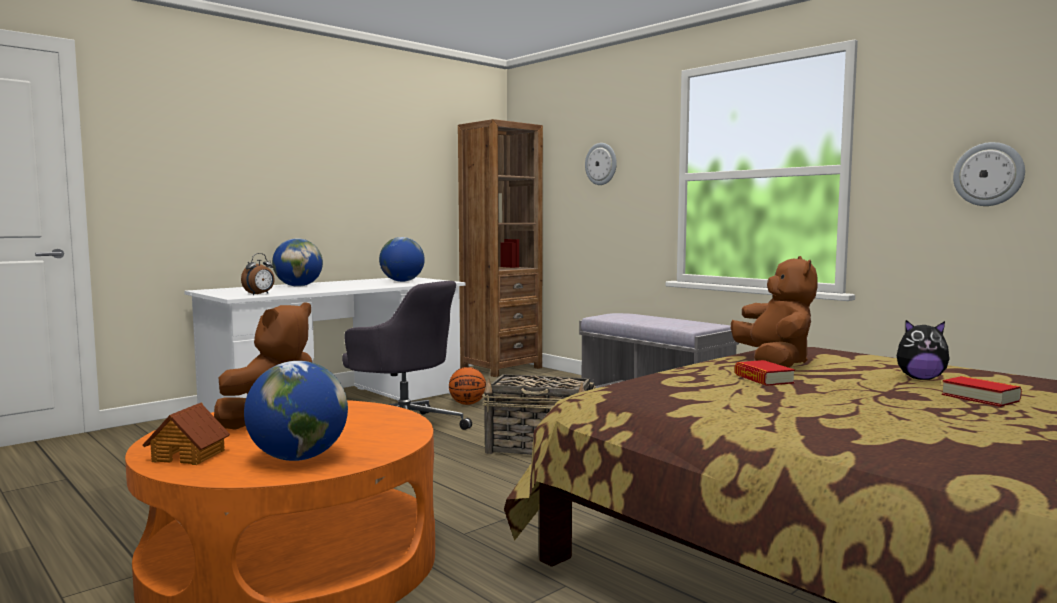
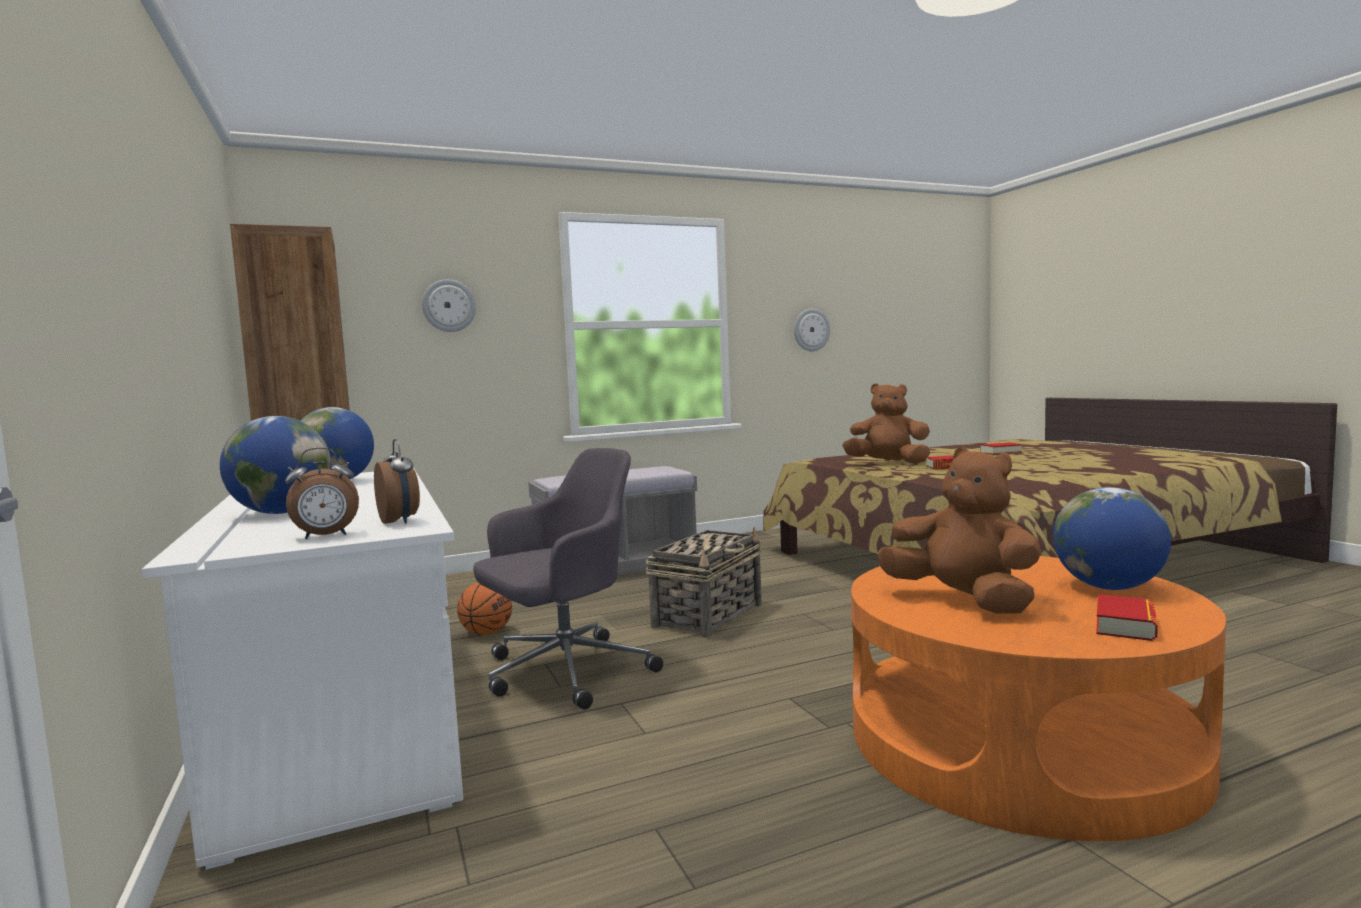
camera: 70 degrees left, 0 degrees up
toy house [143,403,230,465] -> book [1096,594,1158,641]
plush toy [897,320,950,380] -> none
none -> alarm clock [285,447,359,539]

